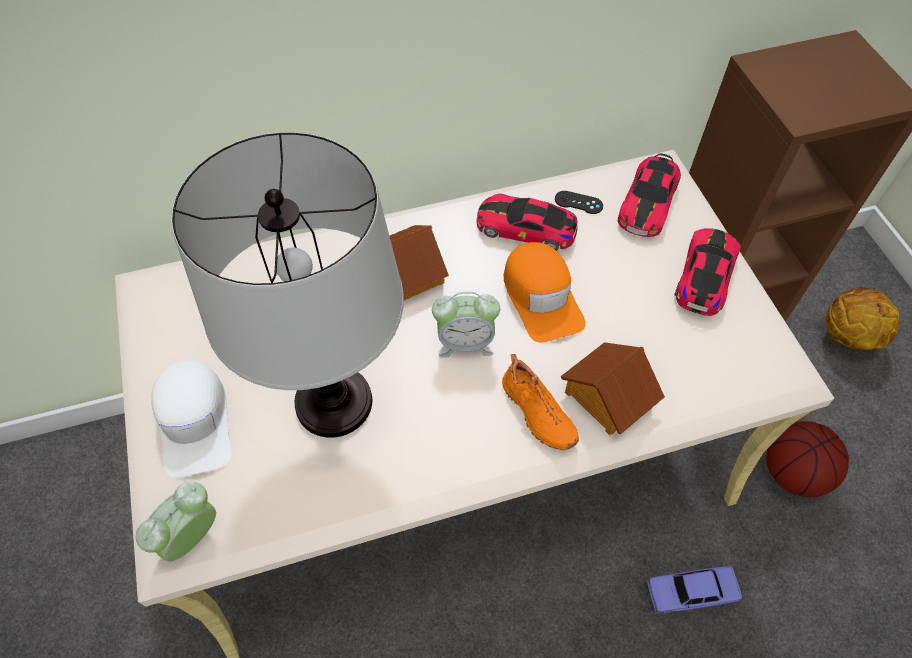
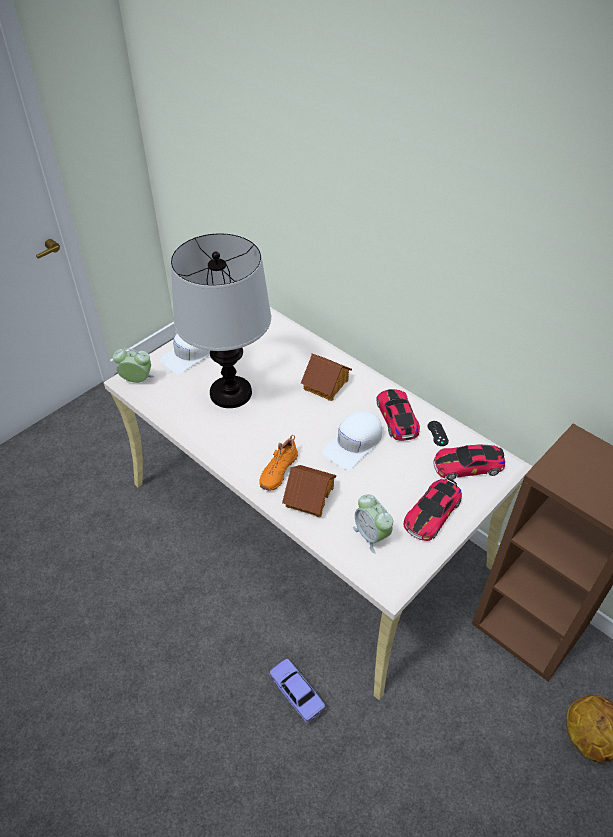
camera: 60 degrees right, 10 degrees down
alarm clock [432,292,500,358] -> alarm clock moved to [353,494,393,554]
orange cap [504,242,586,343] -> white cap [322,411,382,470]
toy car [674,228,741,316] -> toy car turned 135 degrees clockwise [404,478,462,541]
basketball [766,421,849,497] -> none

